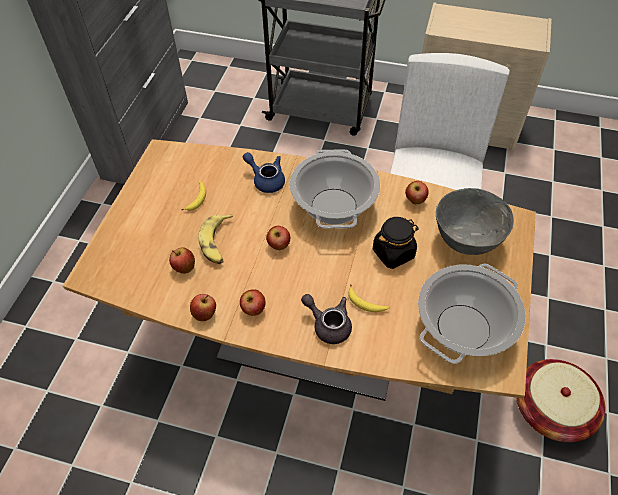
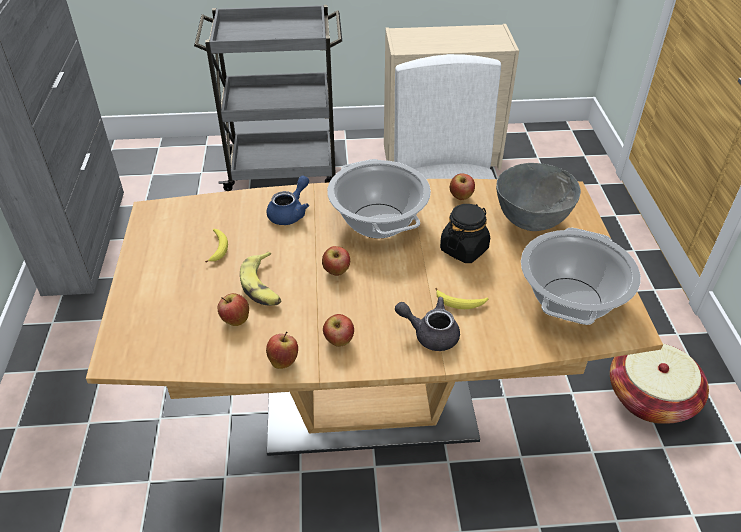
camera: 20 degrees left, 10 degrees down
blue teapot [243,152,285,193] -> blue teapot turned 105 degrees clockwise [267,175,309,225]

